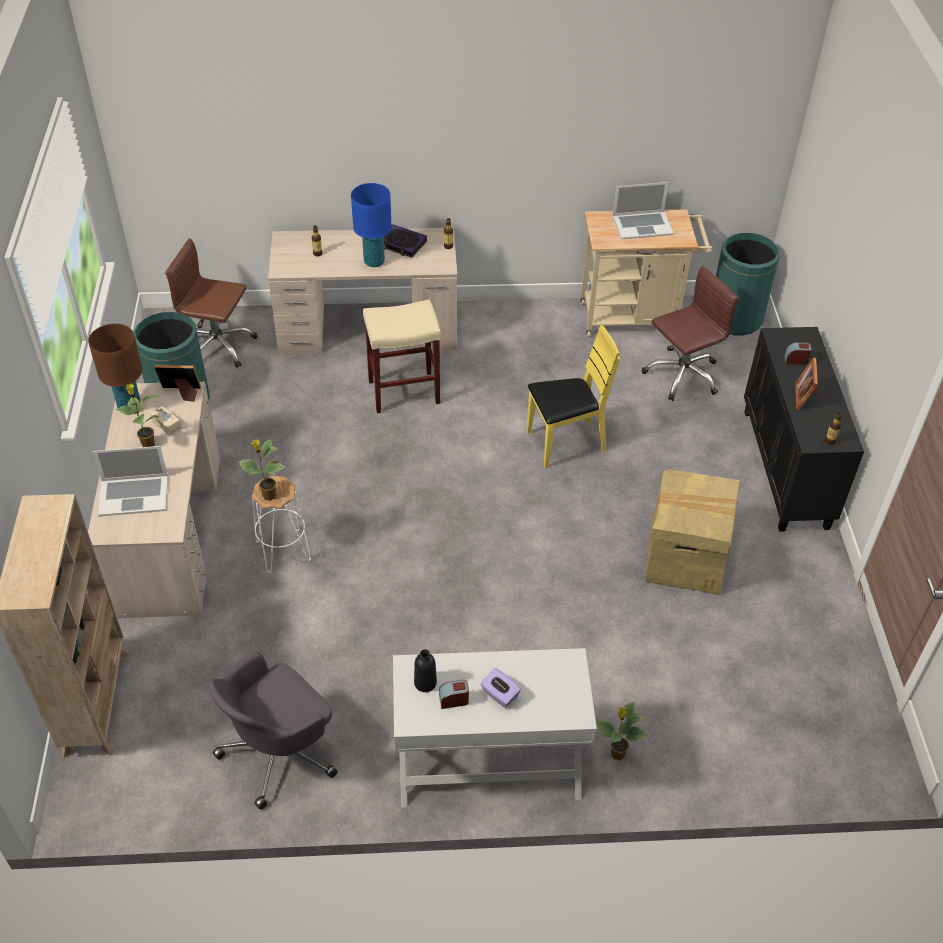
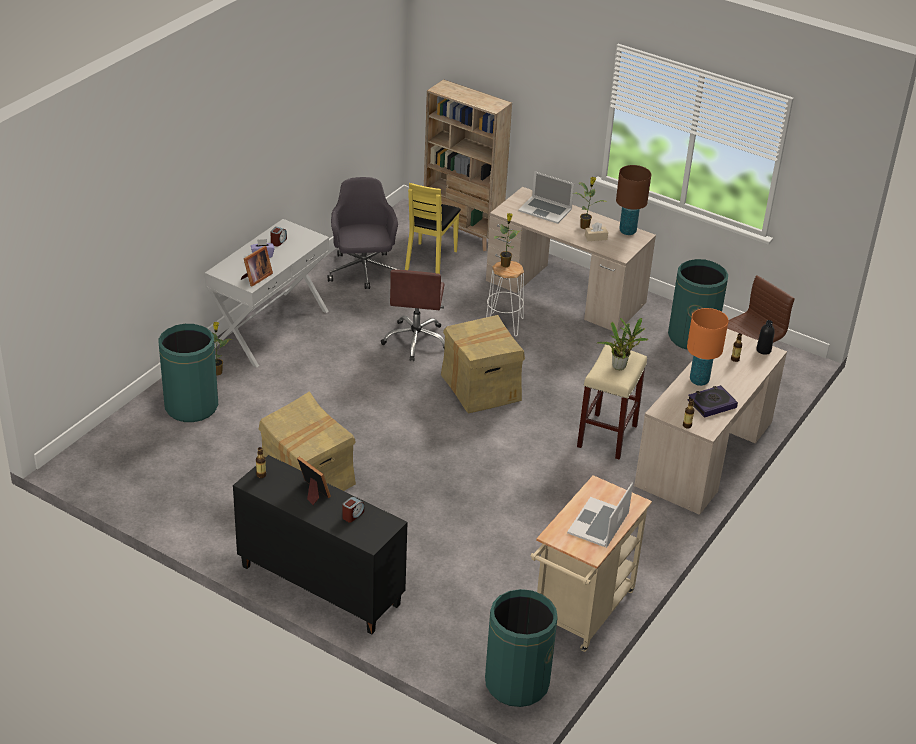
camera: 125 degrees right, 10 degrees down
laptop [93,446,168,516] -> laptop turned 90 degrees counterclockwise [518,171,574,224]
picture frame [154,365,201,402] -> picture frame moved to [241,246,273,286]
blue table lamp [351,183,392,267] -> orange table lamp [687,308,729,386]
black bottle [414,649,437,692] -> black bottle moved to [756,320,775,355]
yellow chair [527,325,620,468] -> yellow chair moved to [405,183,461,274]
brown office chair [642,265,739,401] -> brown office chair moved to [381,270,445,361]
none -> green trash can [158,324,218,422]
none -> cardboard box [441,315,525,413]
none -> potted plant [597,318,648,370]

